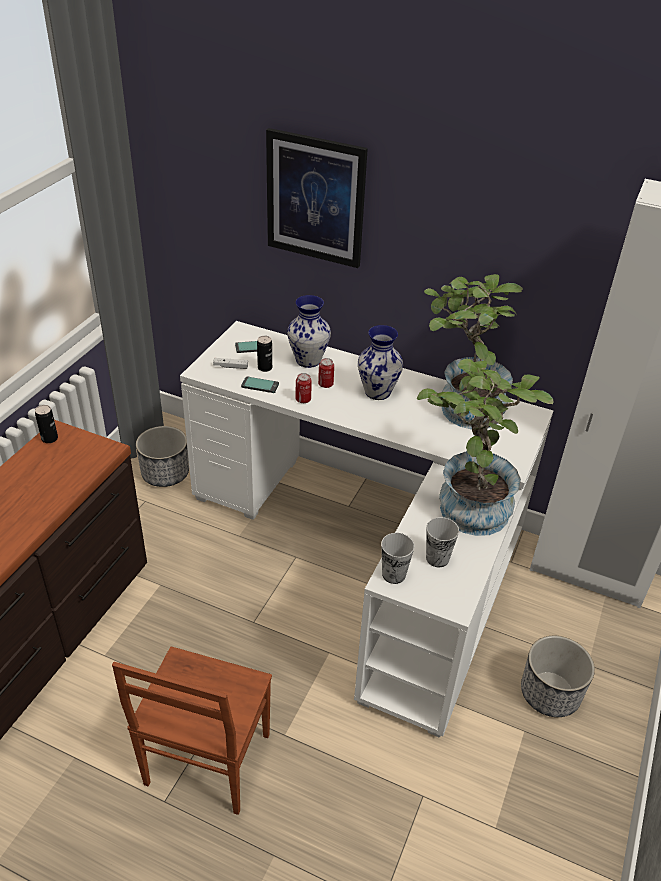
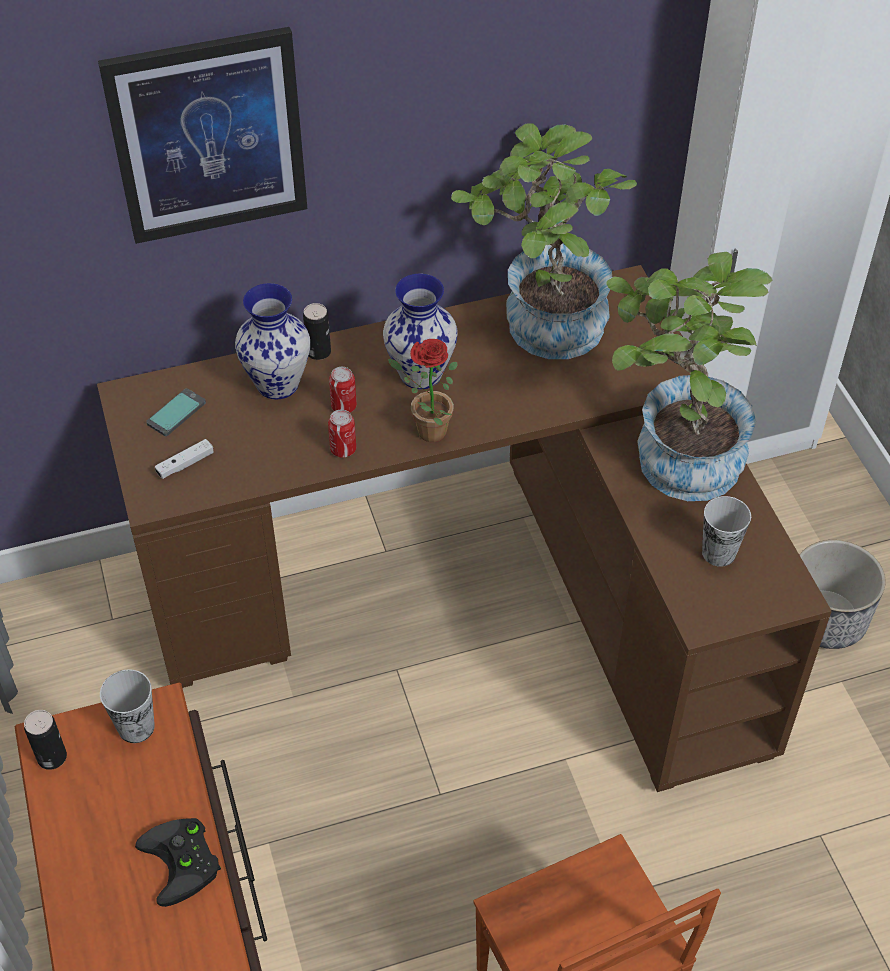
camera: 40 degrees left, 10 degrees up
planter [136,426,189,487] -> none
white desk [180,321,553,738] -> brown desk [97,265,832,792]
phone [241,377,279,393] -> none
can [257,336,272,372] -> can moved to [303,303,331,360]
cup [381,533,415,584] -> cup moved to [100,669,155,743]
none -> black game controller [135,818,221,907]
none -> potted plant [388,339,458,442]

